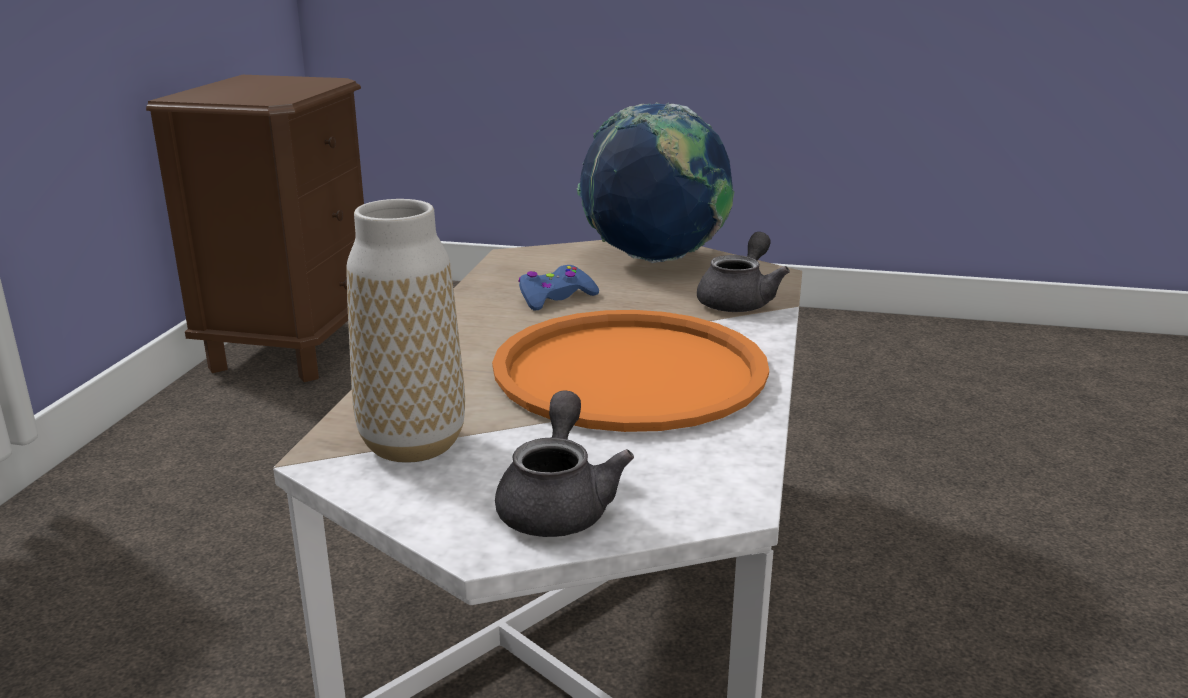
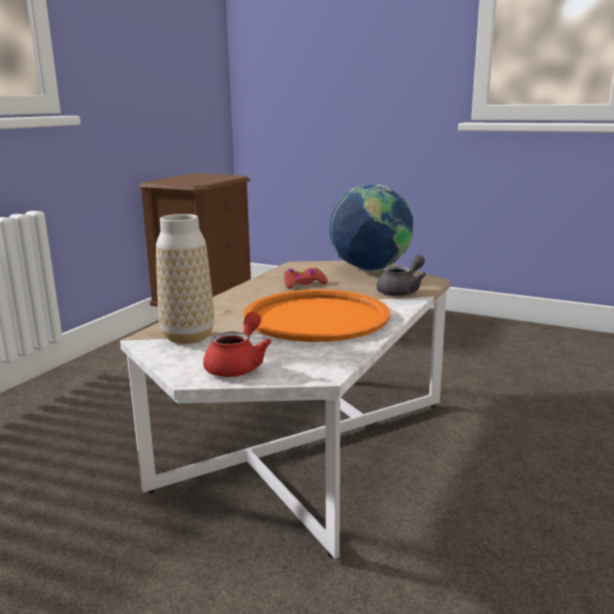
camera: 15 degrees right, 5 degrees down
grey teapot [495,390,634,537] -> red teapot [203,312,271,377]
blue game controller [518,265,599,311] -> red game controller [284,268,328,289]

